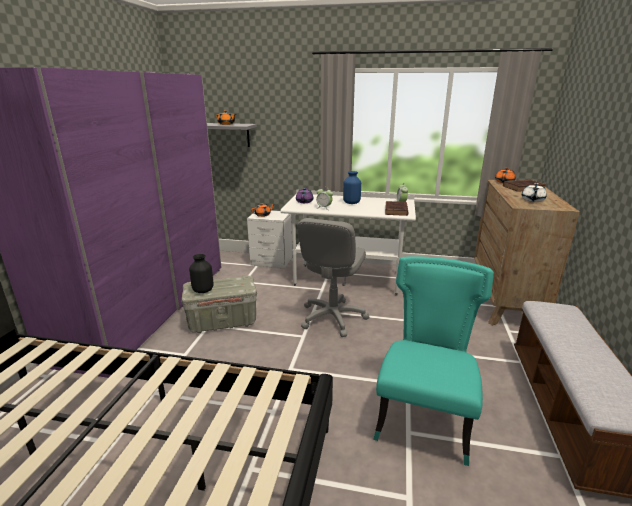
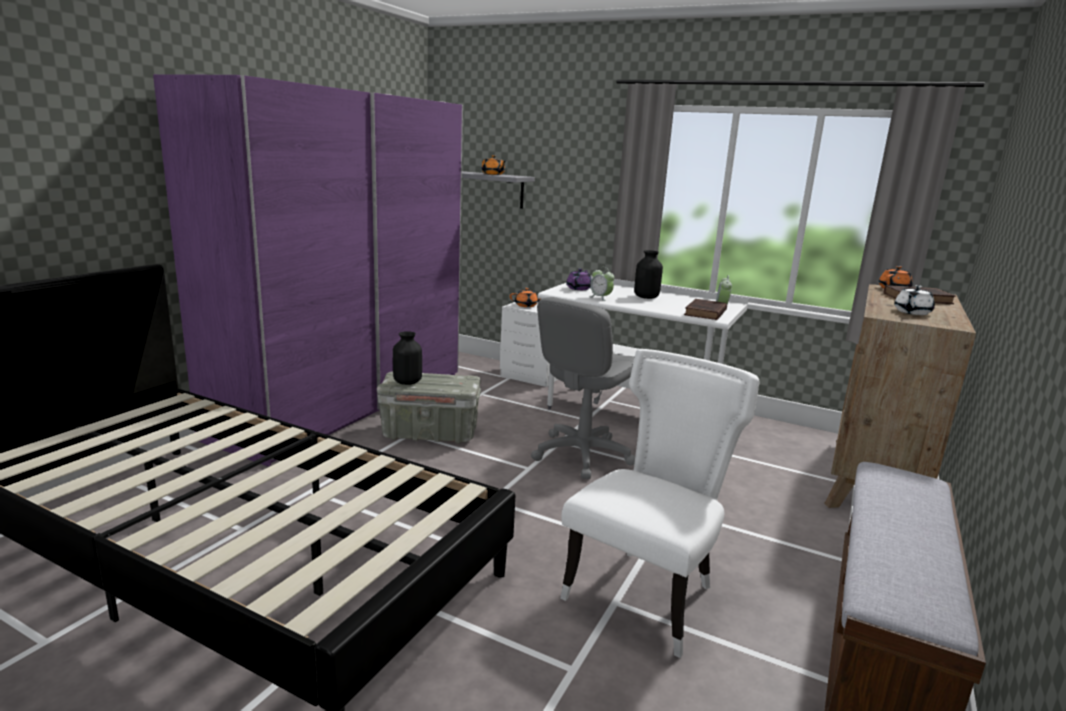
camera: 15 degrees right, 5 degrees down
blue vase [343,171,361,204] -> black vase [634,250,663,299]
turquoise chair [373,256,494,466] -> white chair [560,349,760,658]

